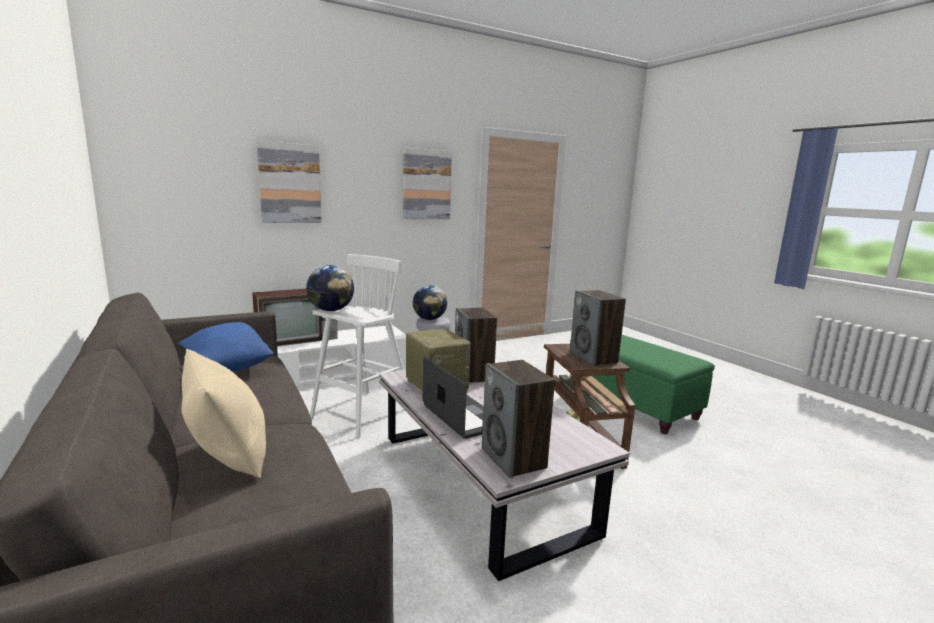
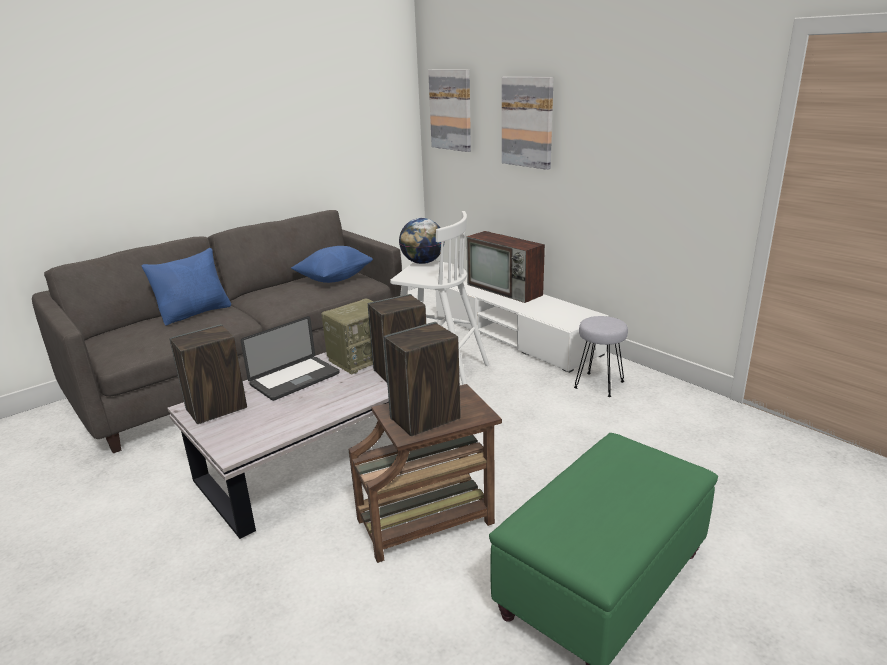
camera: 80 degrees right, 10 degrees up
beige pillow [181,349,266,478] -> blue pillow [142,248,231,326]
picture [403,148,452,219] -> picture moved to [428,69,471,152]
globe [412,285,447,320] -> none

